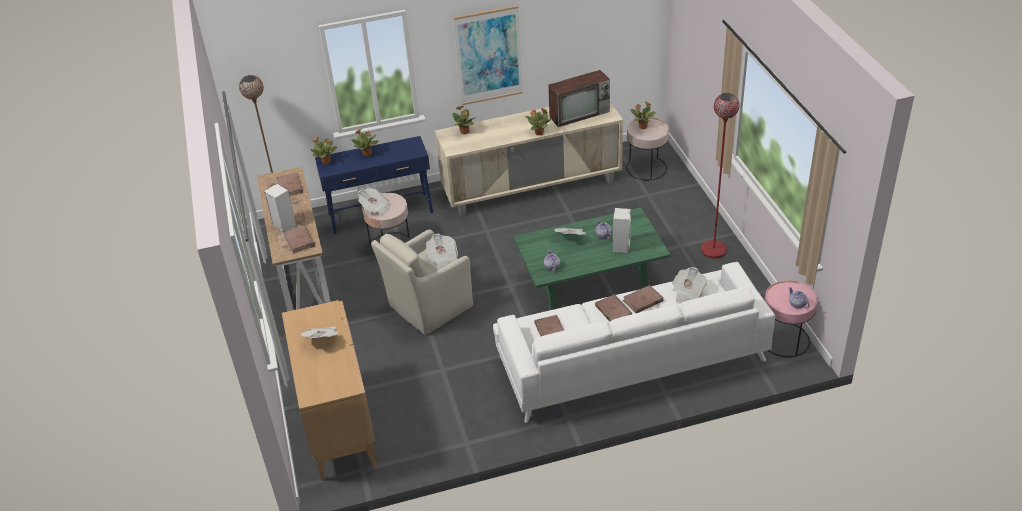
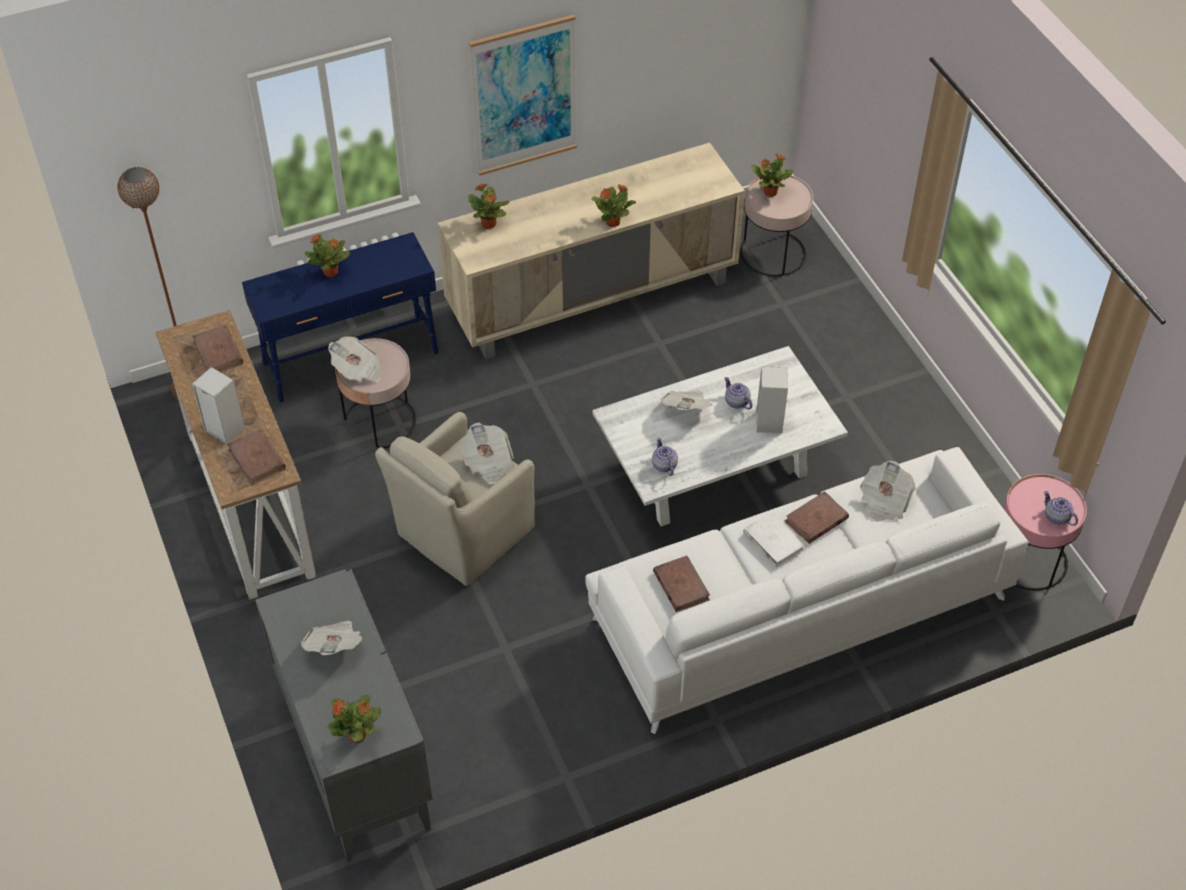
camera: 10 degrees left, 10 degrees up
brown cabinet [282,300,377,481] -> grey cabinet [255,569,432,862]
potted plant [310,137,337,164] -> potted plant moved to [327,695,381,743]
green coffee table [513,208,671,310] -> white coffee table [592,346,848,526]
television [548,70,610,127] -> none
brown book [595,294,633,322] -> white book [743,512,805,567]
red floor lamp [701,93,740,259] -> none

